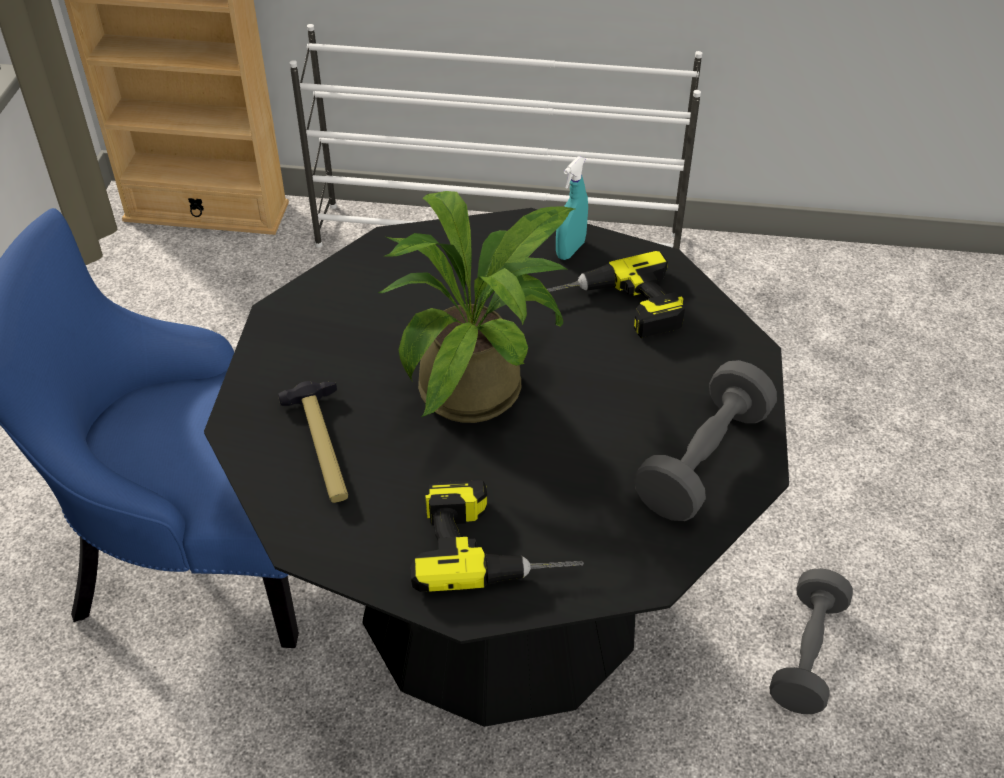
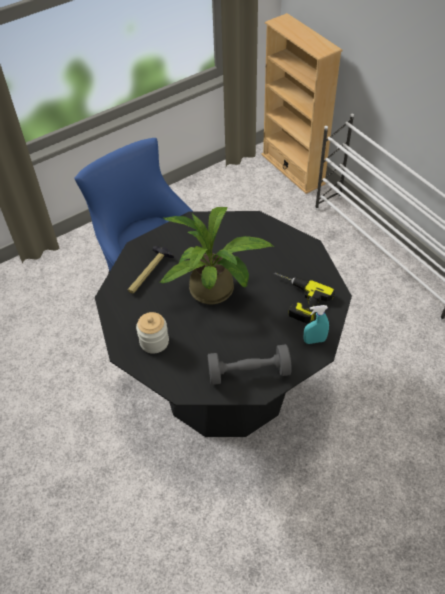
camera: 50 degrees right, 5 degrees up
power drill [411,480,584,592] -> jar [136,312,169,354]
turquoise spray bottle [556,156,588,260] -> turquoise spray bottle moved to [304,305,329,344]
grey dumbbell [770,568,853,714] -> none

